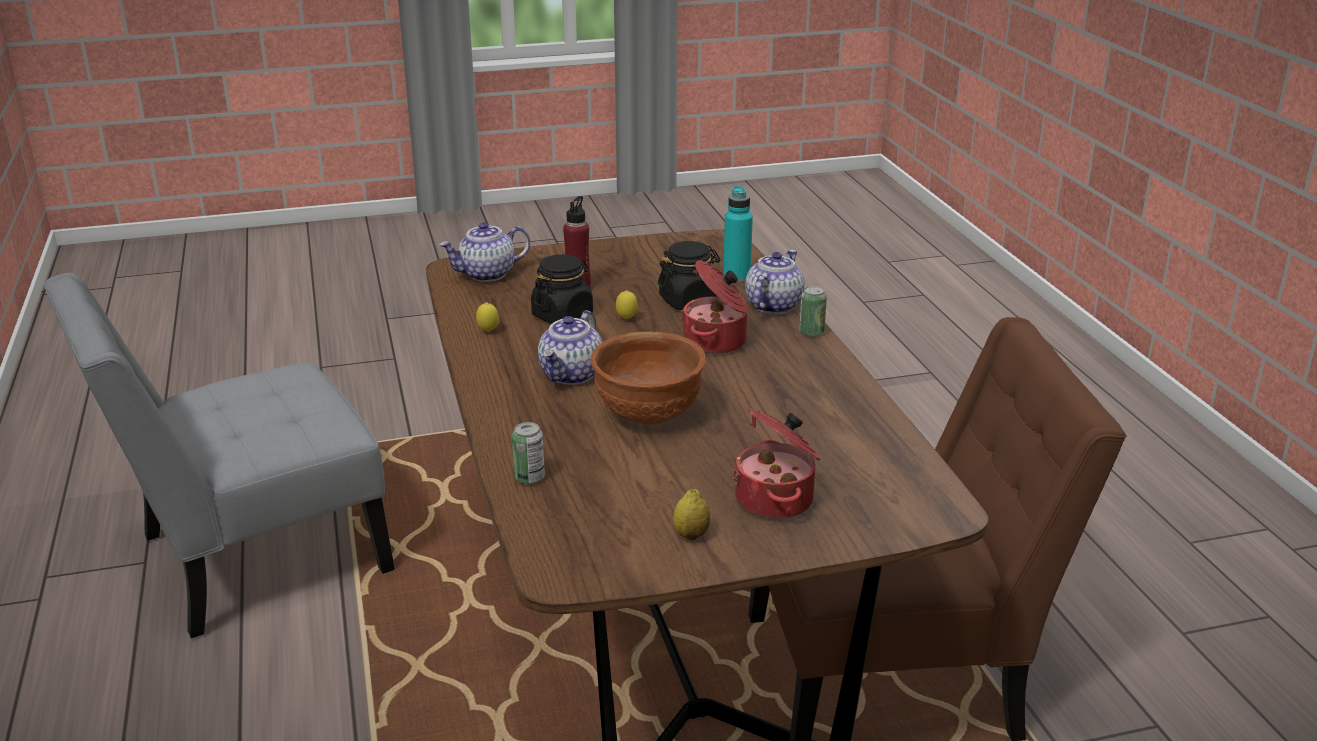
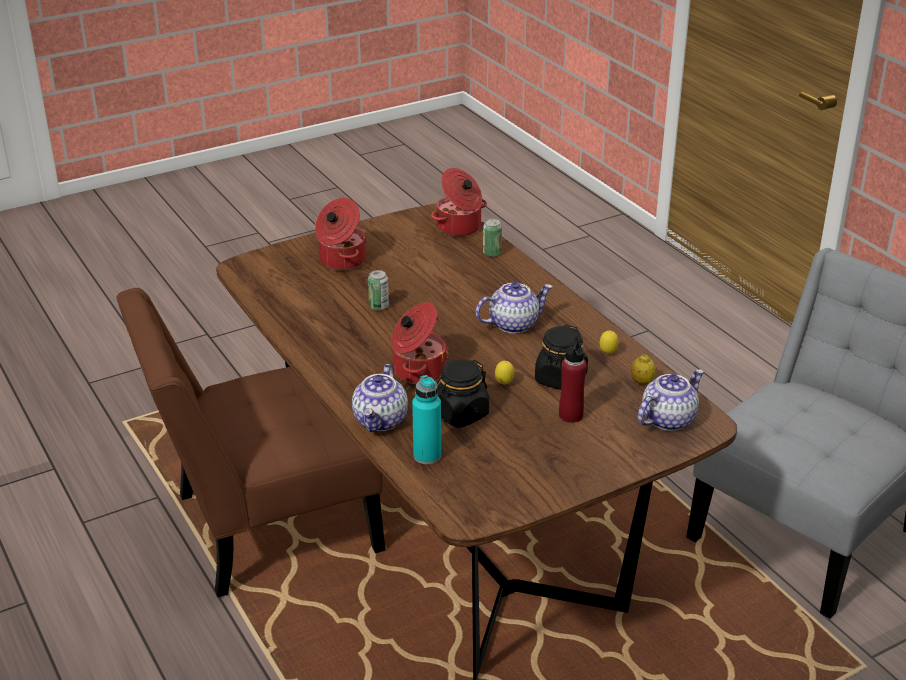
camera: 165 degrees right, 5 degrees up
teapot [538,310,602,385] -> teapot turned 60 degrees clockwise [476,282,553,334]
brown bowl [591,331,706,425] -> none
lemon [673,489,710,541] -> lemon moved to [631,354,655,385]
can [799,286,827,337] -> can moved to [368,270,389,311]
none -> cooking pot [431,168,487,236]

